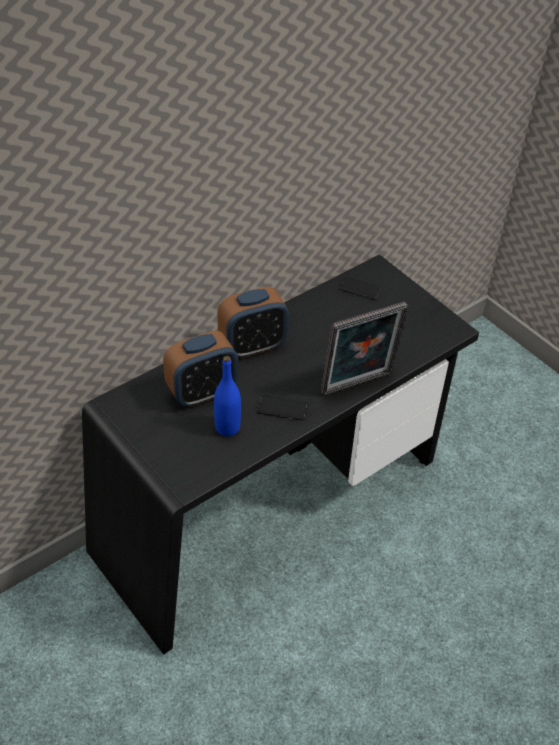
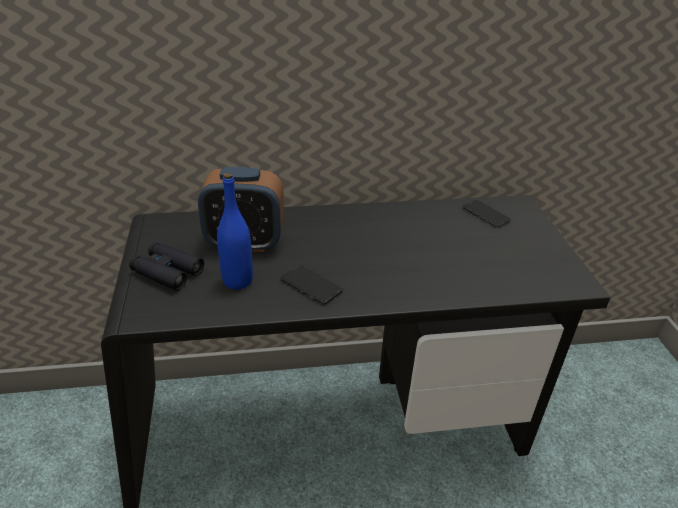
camera: 30 degrees right, 10 degrees down
alarm clock [218,287,289,359] -> none
picture frame [321,302,408,396] -> none
none -> black binoculars [129,242,204,291]

